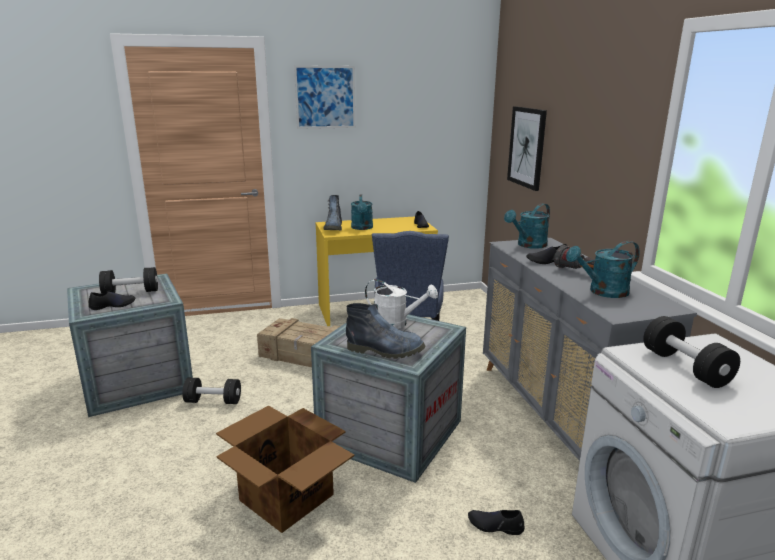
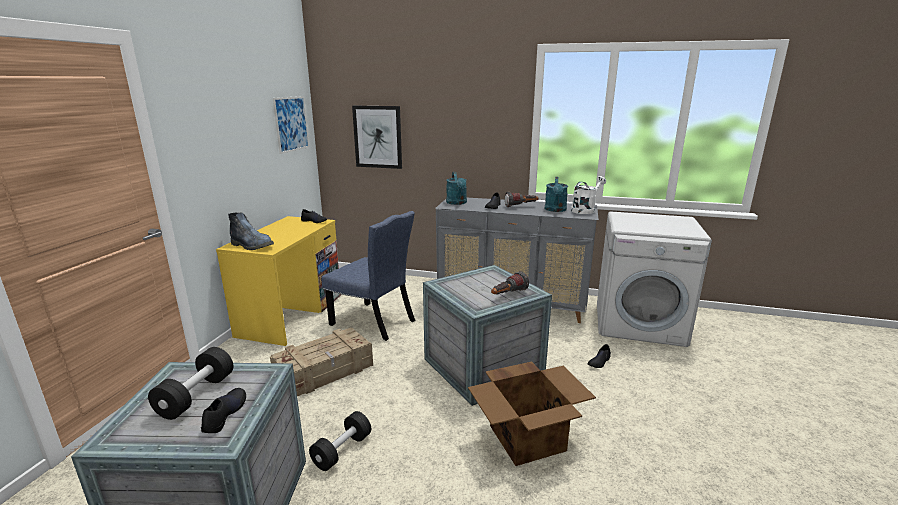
camera: 60 degrees left, 0 degrees up
picture [294,65,355,129] -> picture moved to [273,96,309,154]
boot [346,303,425,359] -> flashlight [491,271,529,294]
turquoise watering can [351,194,373,230] -> none
white watering can [365,279,438,329] -> white watering can moved to [571,176,606,214]
black dumbbell [643,316,740,388] -> none

